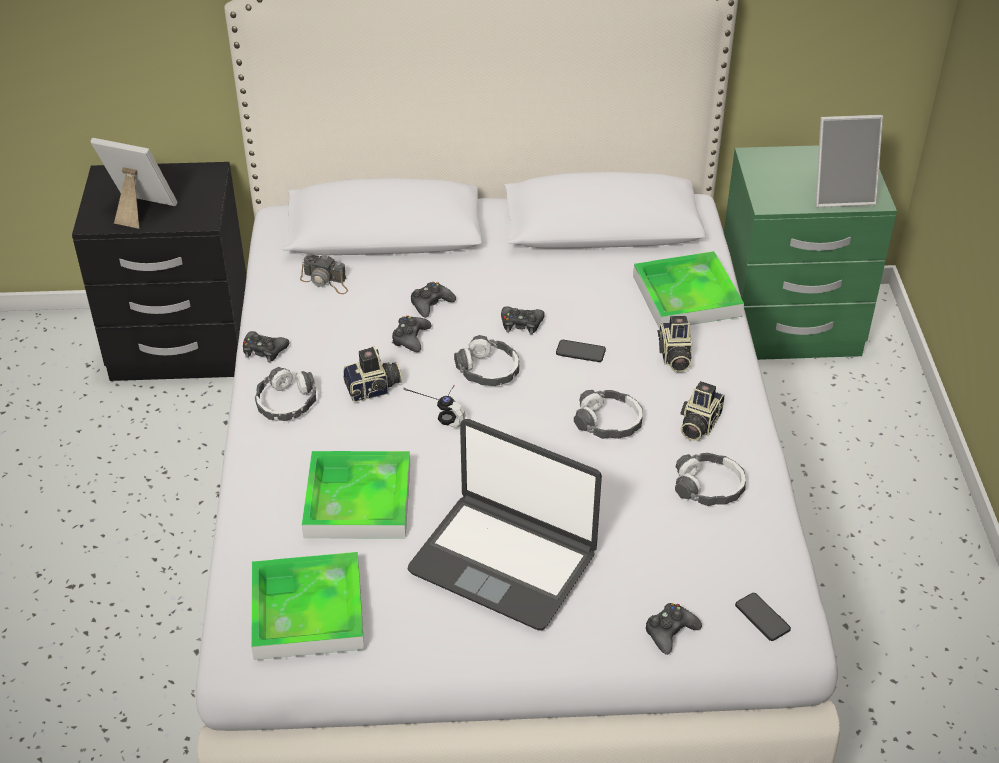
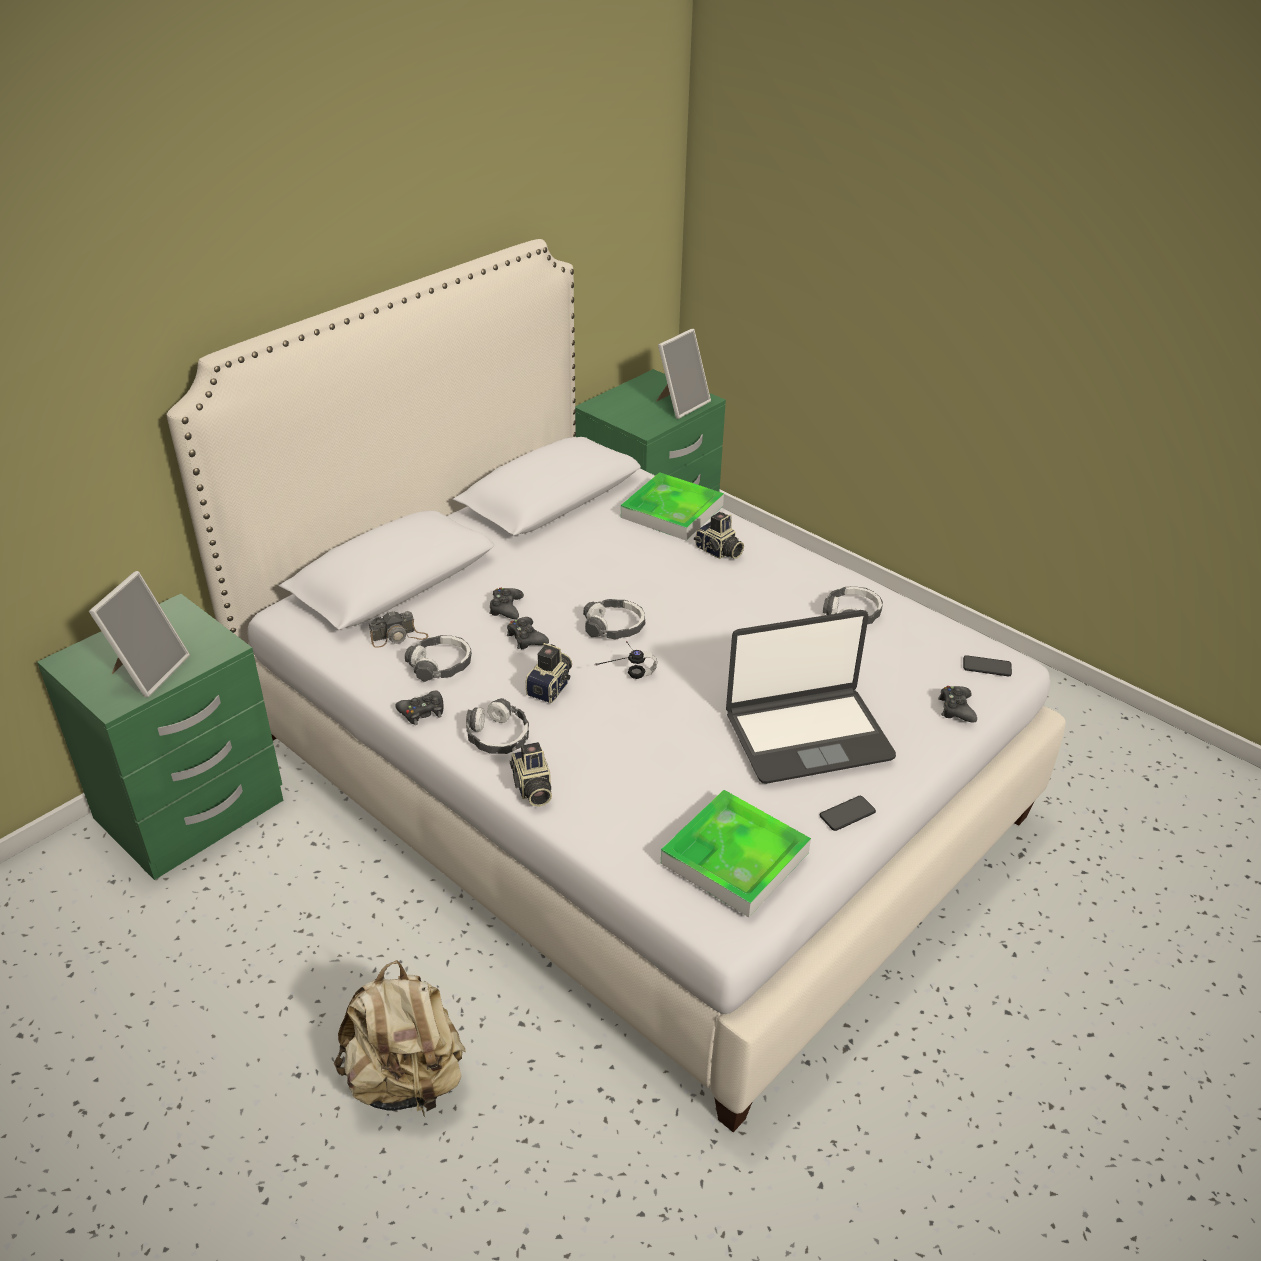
camera: 45 degrees left, 5 degrees down
black nightstand [72,162,247,381] -> green nightstand [37,594,283,880]
picture frame [90,138,177,229] -> picture frame turned 135 degrees clockwise [89,571,190,697]
tray [302,451,410,539] -> none
black game controller [501,307,545,334] -> none
phone [556,340,606,362] -> phone moved to [820,796,876,831]
headphones [574,390,643,439] -> headphones moved to [405,635,472,682]
camera [680,381,725,441] -> camera moved to [510,742,552,807]
none -> beige backpack [334,960,466,1117]

